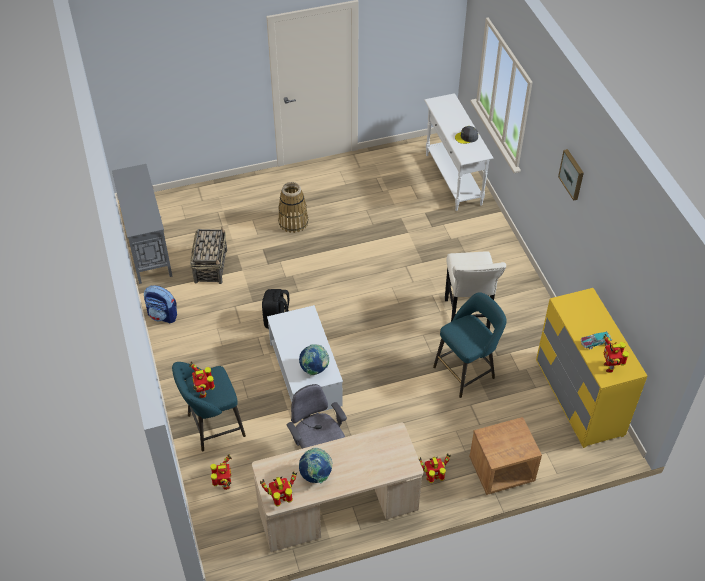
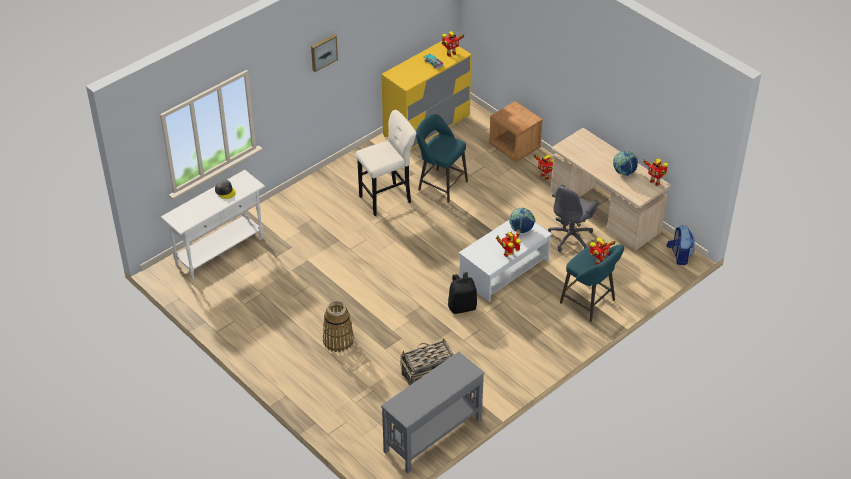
camera: 115 degrees left, 5 degrees down
backpack [144,285,177,323] -> backpack moved to [667,225,695,265]
toy robot [210,454,232,490] -> toy robot moved to [496,229,521,257]

